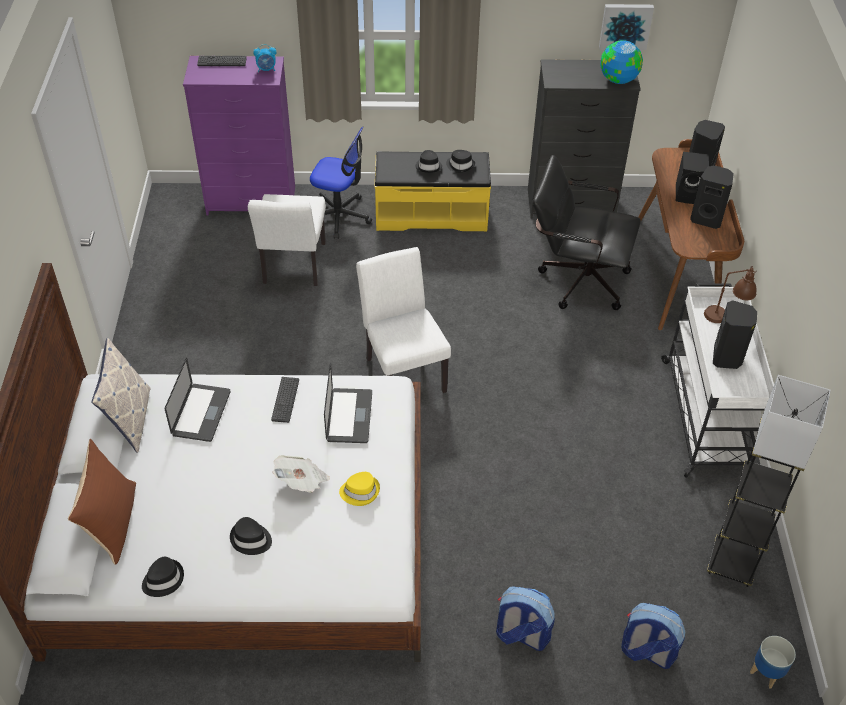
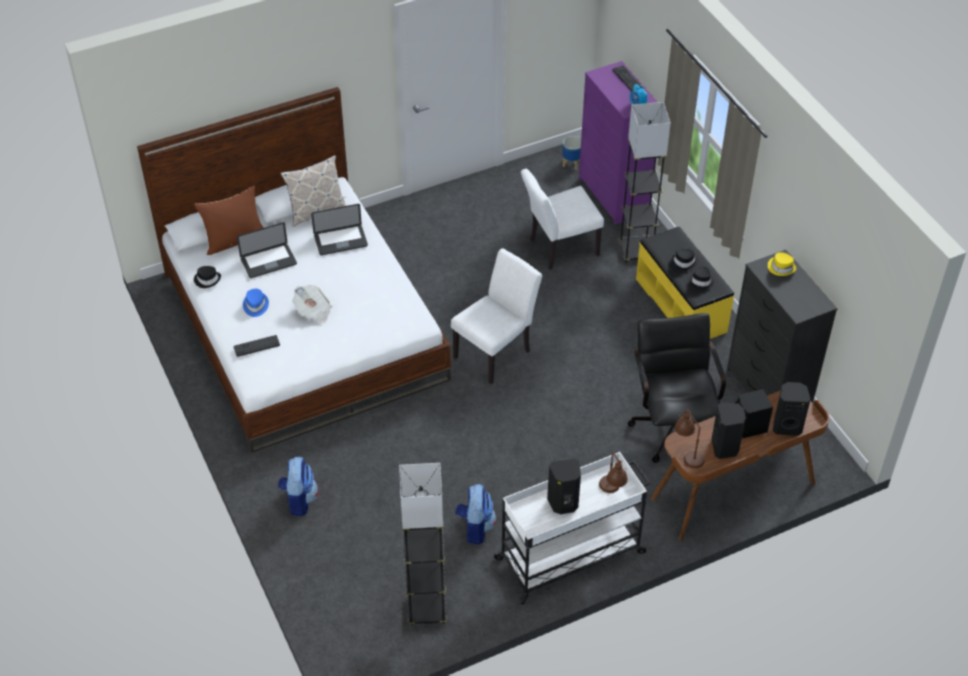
camera: 65 degrees right, 0 degrees up
black hat [230,517,272,555] -> blue hat [243,289,269,317]
keyboard [271,377,299,423] -> keyboard moved to [233,335,280,357]
office chair [310,127,372,239] -> grey floor lamp [619,102,671,263]
laptop [324,363,372,443] -> laptop moved to [237,222,297,278]
yellow hat [339,472,380,506] -> yellow hat moved to [768,252,797,276]
picture [599,4,654,50] -> none
globe [600,40,643,84] -> none
backpack [621,603,685,669] -> backpack moved to [456,484,496,545]
planter [750,636,796,688] -> planter moved to [562,136,581,170]
none -> brown table lamp [675,409,705,469]

